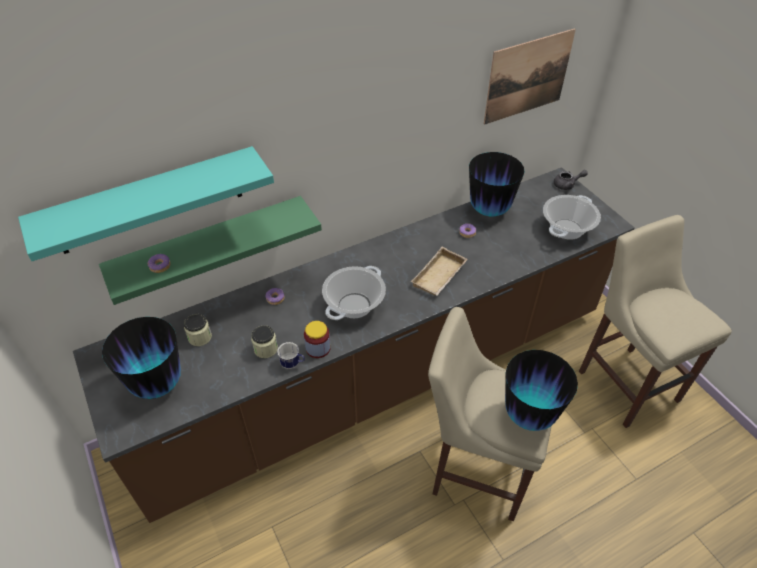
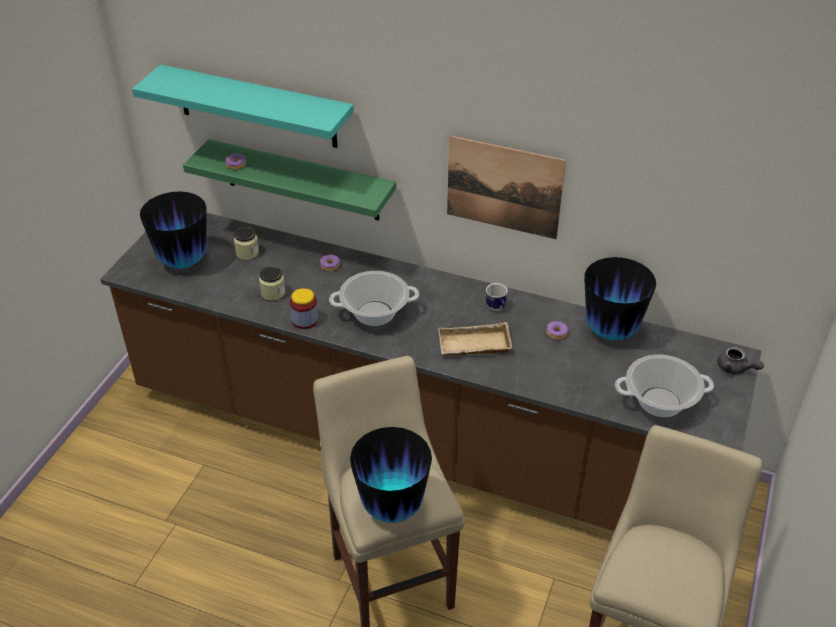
camera: 50 degrees right, 5 degrees down
mug [277,342,305,369] -> mug moved to [486,283,508,311]
picture [484,28,576,125] -> picture moved to [447,136,566,239]

